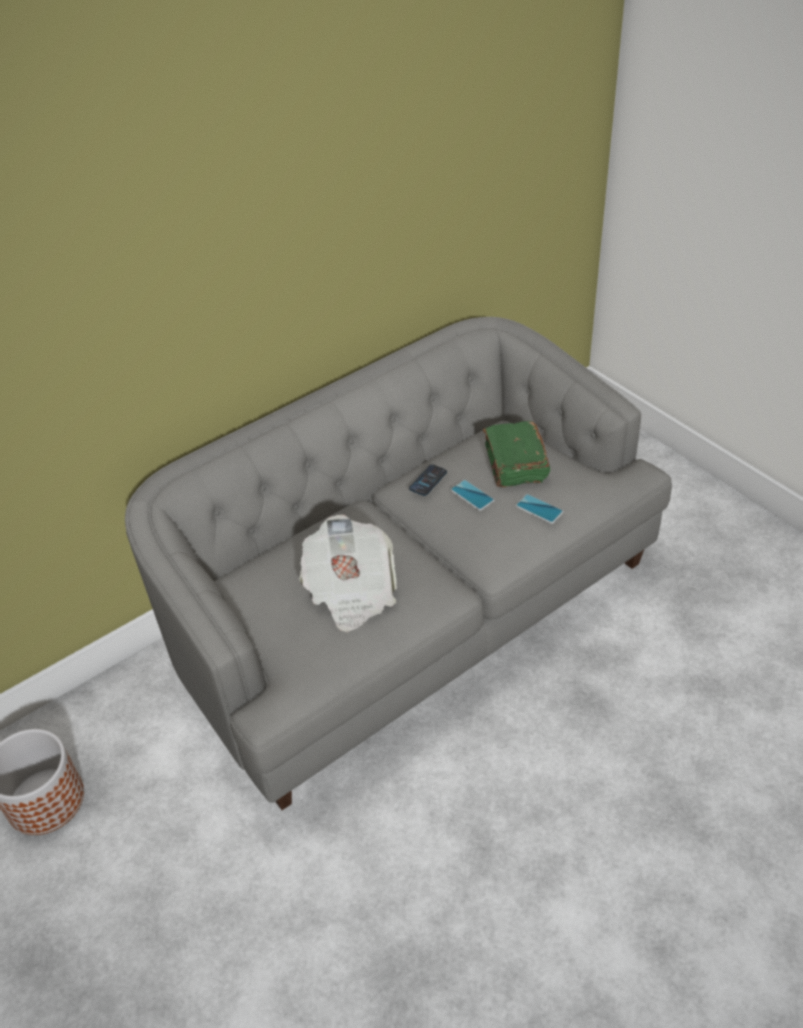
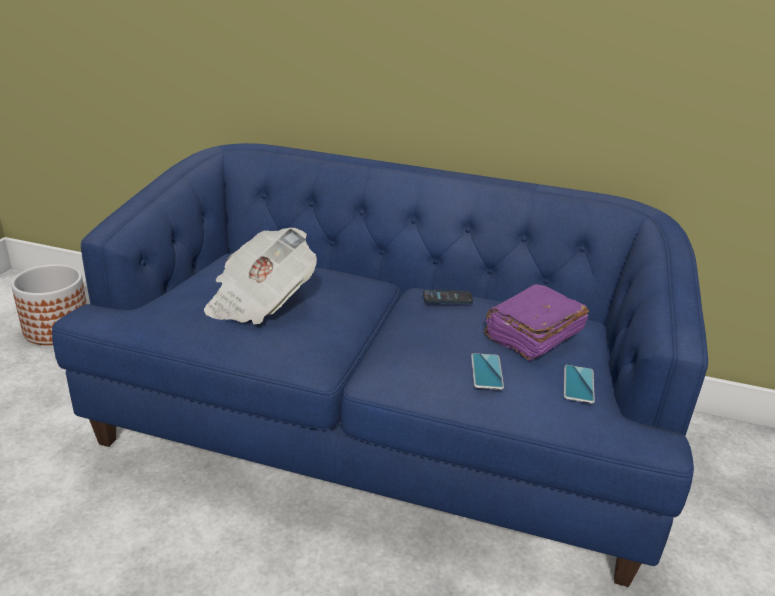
camera: 50 degrees right, 15 degrees down
grey sofa [125,317,672,810] -> blue sofa [52,143,708,587]
phone [450,480,495,511] -> phone moved to [564,365,595,404]
green book [483,421,550,487] -> purple book [484,284,589,361]

